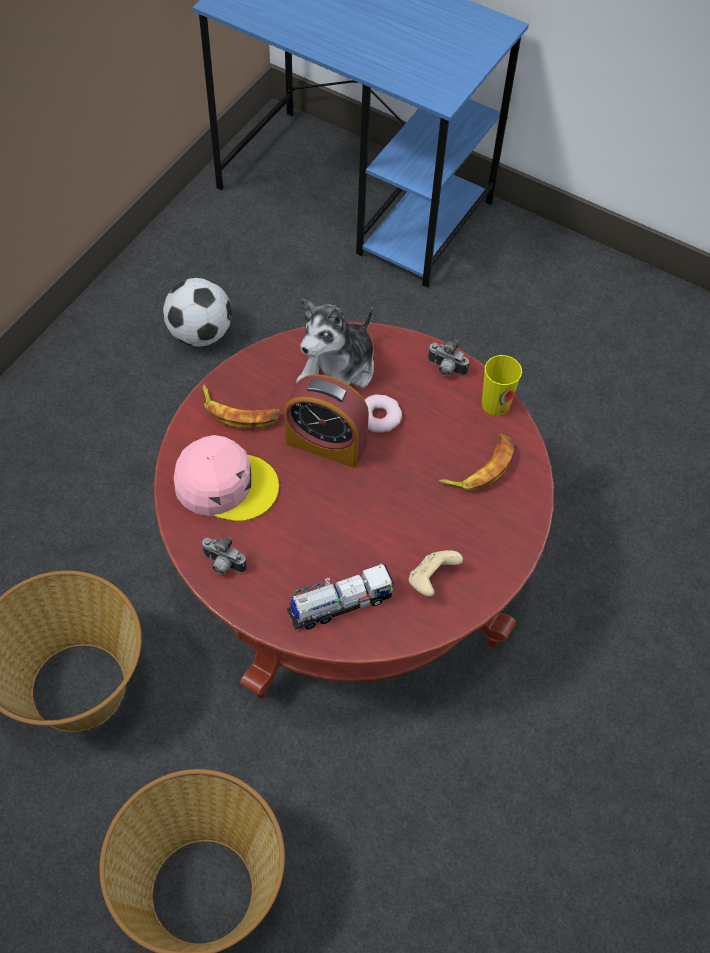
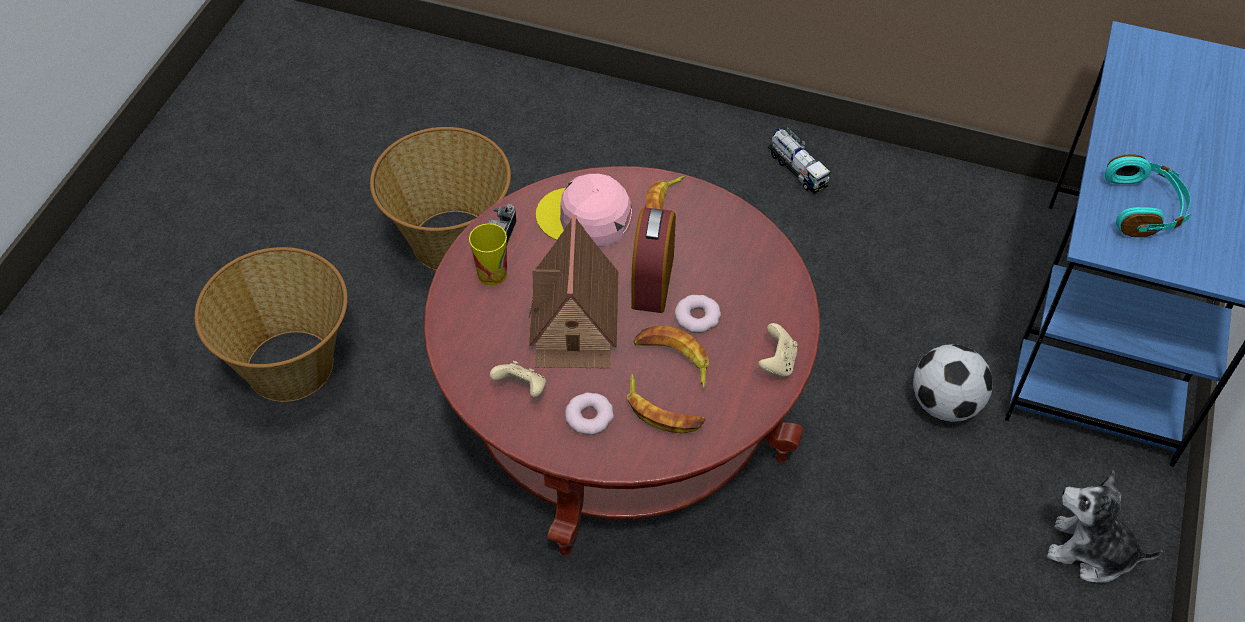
camera: 80 degrees right, 5 degrees down
football [163,278,232,347] -> football moved to [913,344,993,422]
pink cap [174,435,279,521] -> pink cap turned 105 degrees clockwise [536,174,632,247]
toy truck [287,563,394,629] -> toy truck moved to [768,127,831,194]
plush toy [296,299,374,388] -> plush toy moved to [1047,470,1163,583]
camera [428,340,469,376] -> beige game controller [758,323,797,378]
cup [482,355,522,416] -> cup moved to [469,223,507,286]
none -> toy house [529,215,618,368]
none -> donut [565,393,614,435]
none -> banana [633,326,709,389]
none -> turquoise headphones [1105,154,1191,237]

